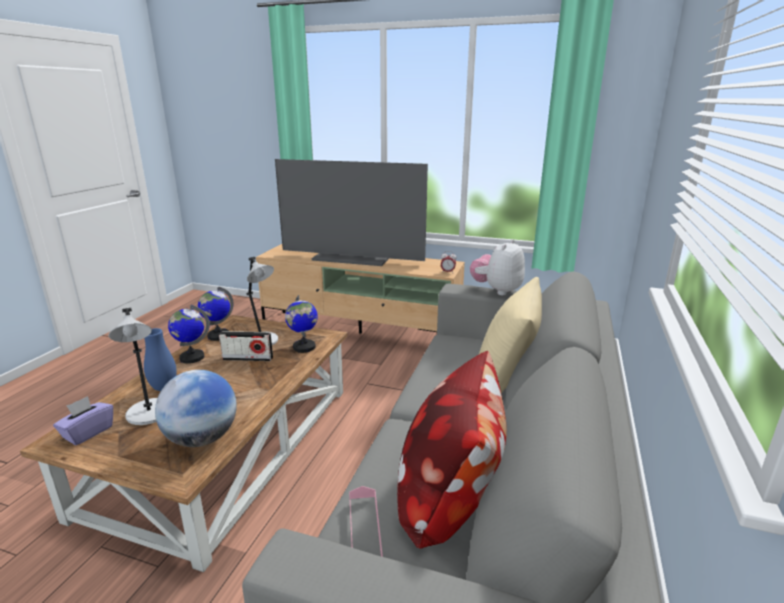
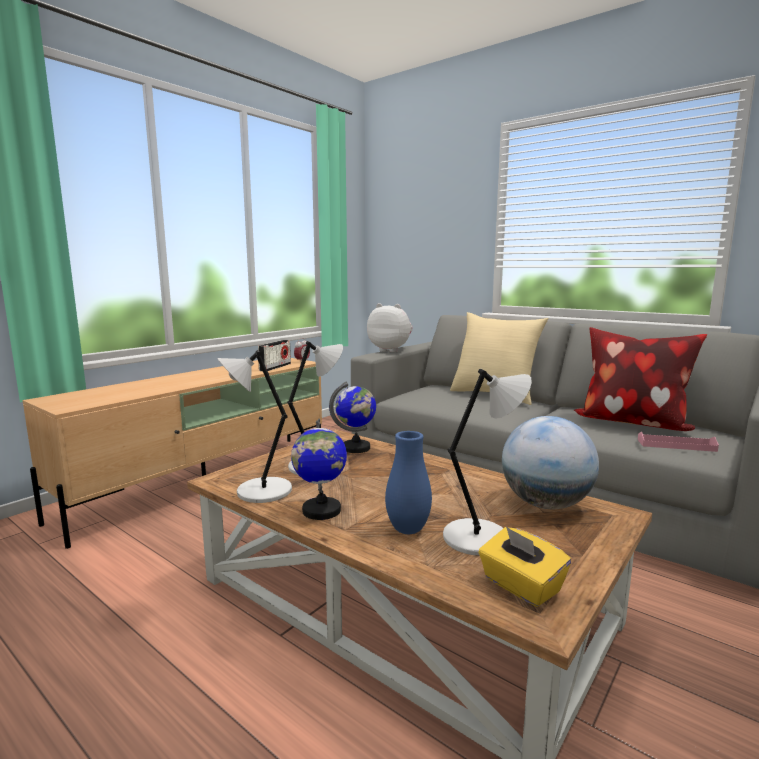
camera: 70 degrees left, 10 degrees down
purple tissue box [53,396,113,446] -> yellow tissue box [478,527,571,607]
globe [198,287,234,341] -> grey table lamp [217,350,292,503]
radio [219,331,273,361] -> radio moved to [258,340,291,371]
television [275,159,428,266] -> none
plush toy [470,239,525,295] -> plush toy turned 150 degrees clockwise [367,303,412,352]

